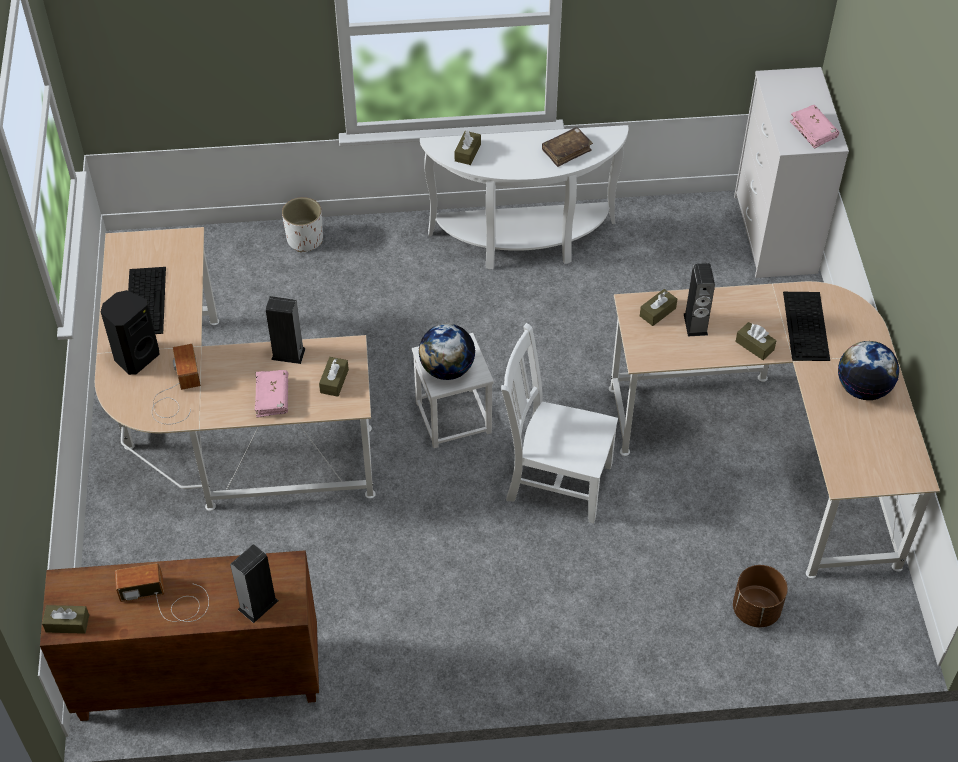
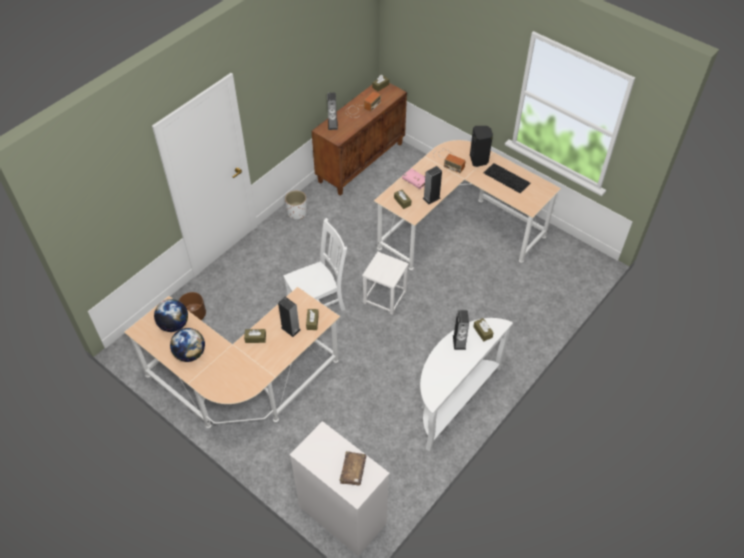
camera: 135 degrees right, 0 degrees up
white planter [282,197,323,252] -> white planter moved to [285,190,307,219]
globe [418,324,475,380] -> globe moved to [154,299,188,332]
brown book [542,127,593,167] -> brown book moved to [340,451,366,485]
keyboard [783,292,830,361] -> none
pink book [790,105,839,149] -> none
none -> speaker [453,310,469,350]

